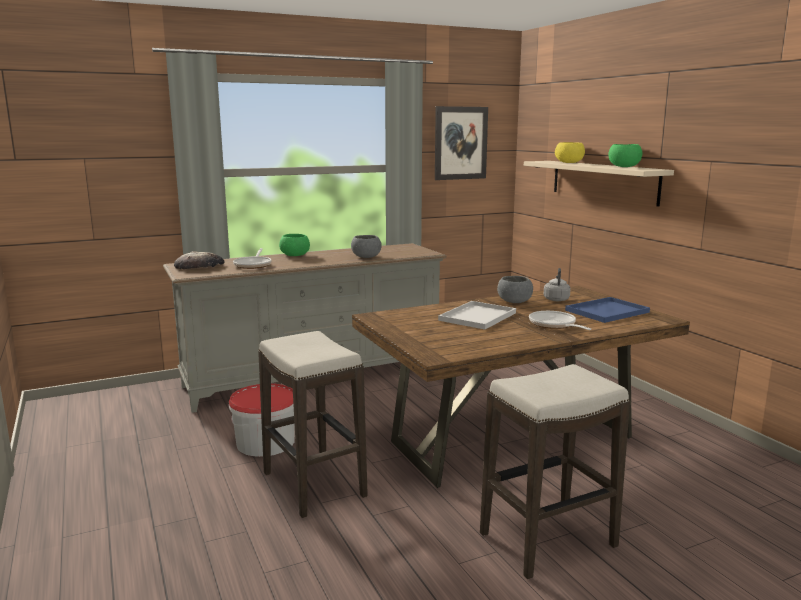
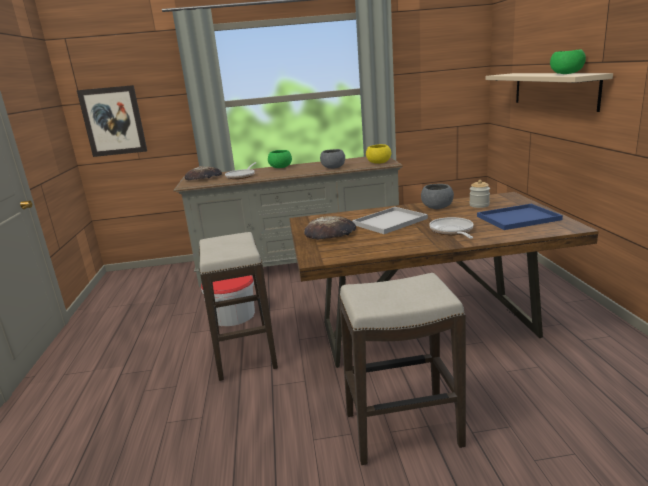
camera: 20 degrees right, 5 degrees up
picture [435,106,488,180] -> picture moved to [77,85,147,157]
grey kettle [543,268,571,301] -> jar [469,180,490,208]
yellow bowl [555,142,585,163] -> yellow bowl moved to [366,144,391,164]
none -> bread [304,216,356,240]

